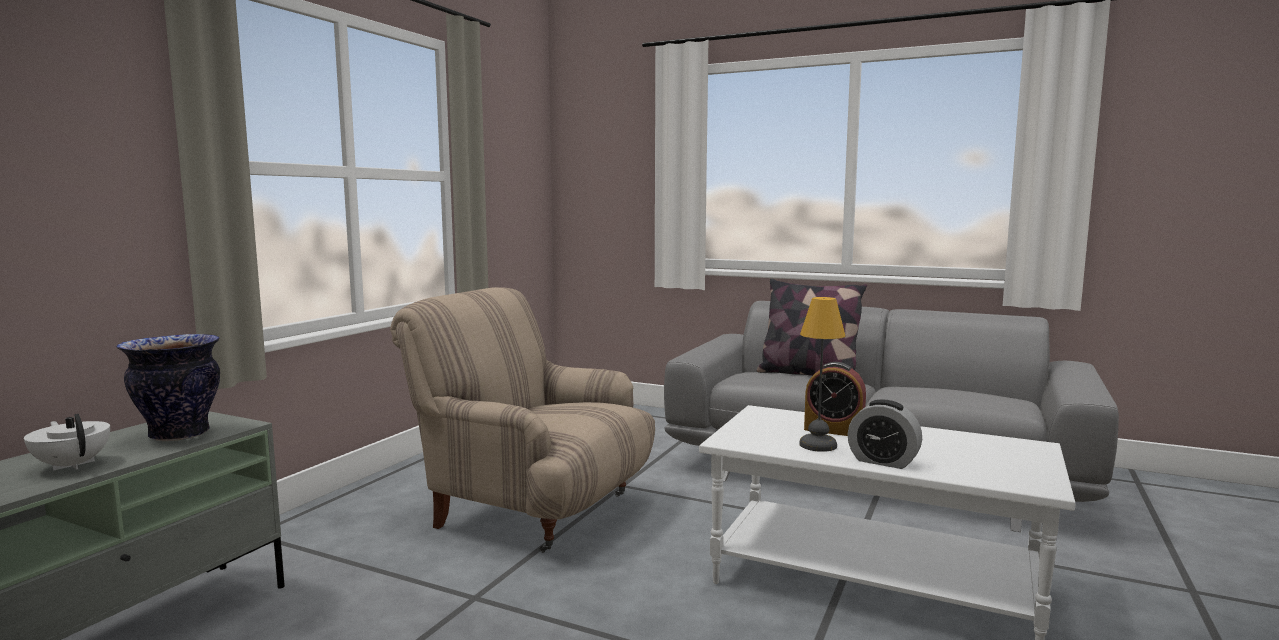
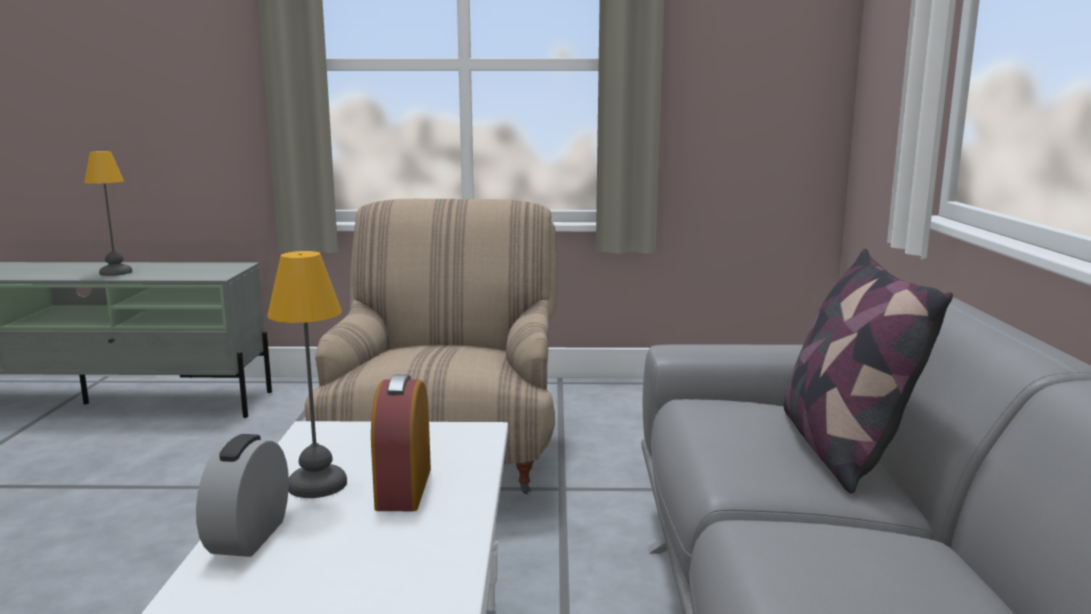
camera: 65 degrees right, 5 degrees up
white teapot [24,414,110,471] -> table lamp [84,151,132,276]
vase [116,334,220,441] -> none

